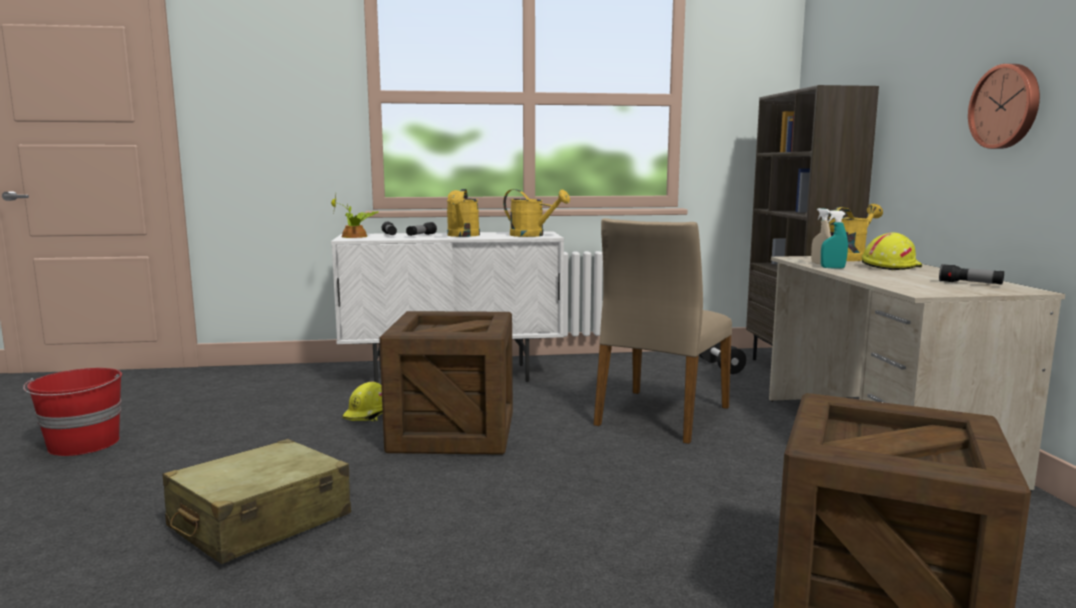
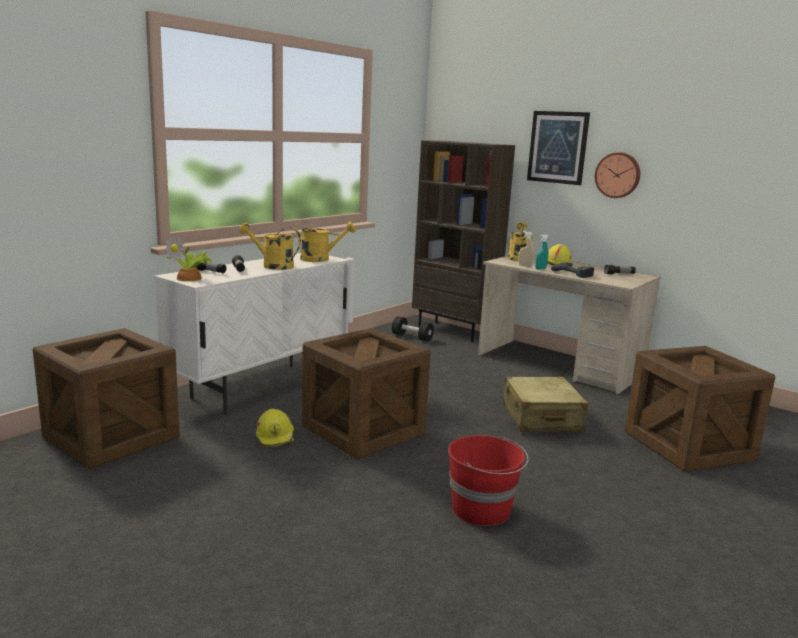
camera: 45 degrees left, 5 degrees up
red bucket [23,368,122,456] -> red bucket moved to [448,435,529,526]
beige suitcase [163,439,351,564] -> beige suitcase moved to [503,376,588,432]
yellow watering can [446,189,480,237] -> yellow watering can turned 150 degrees clockwise [239,222,301,270]
beige chair [594,218,732,444] -> none
none -> crate [33,328,180,469]
none -> picture [527,111,590,185]
none -> power drill [551,262,594,278]

